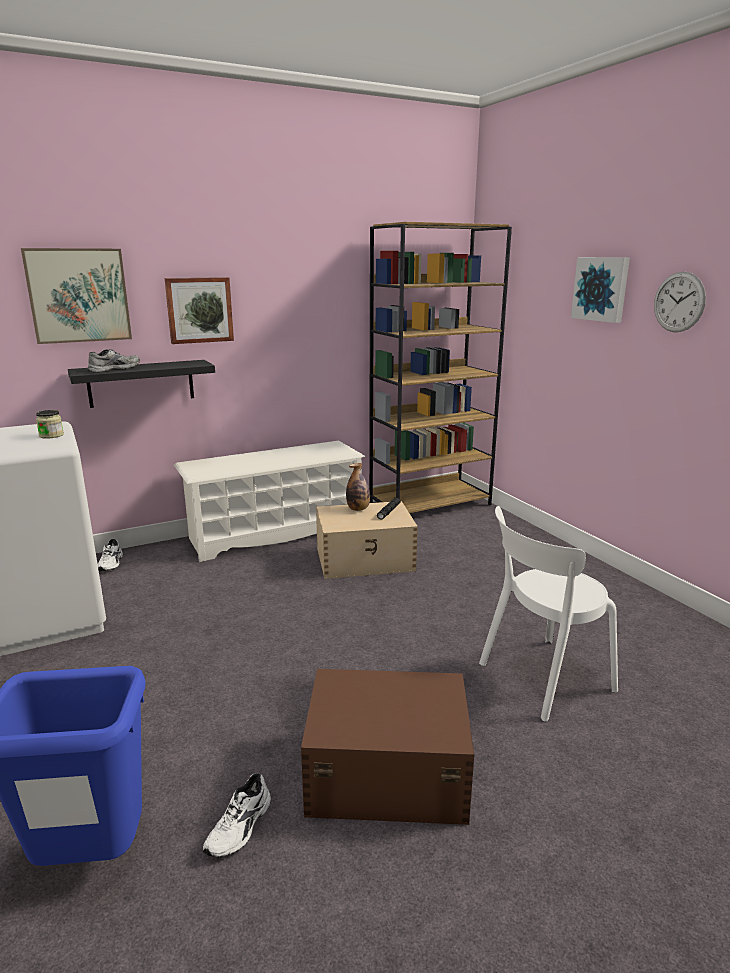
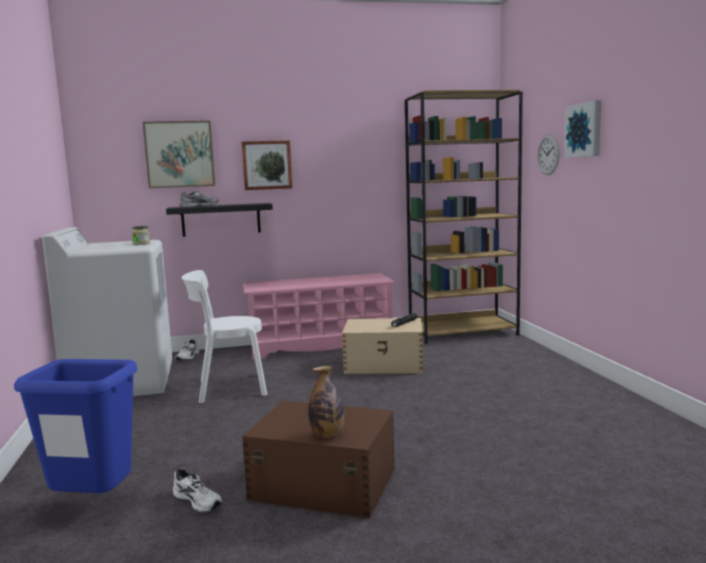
camera: 15 degrees right, 10 degrees down
white shoe rack [174,441,365,562] -> pink shoe rack [243,273,395,360]
white shoe [203,773,271,857] -> white shoe turned 90 degrees counterclockwise [173,469,222,512]
bottle [346,463,370,511] -> bottle moved to [309,366,345,438]
white chair [479,506,618,722] -> white chair moved to [182,270,267,403]
wall clock [654,272,706,332] -> wall clock moved to [538,134,560,175]

